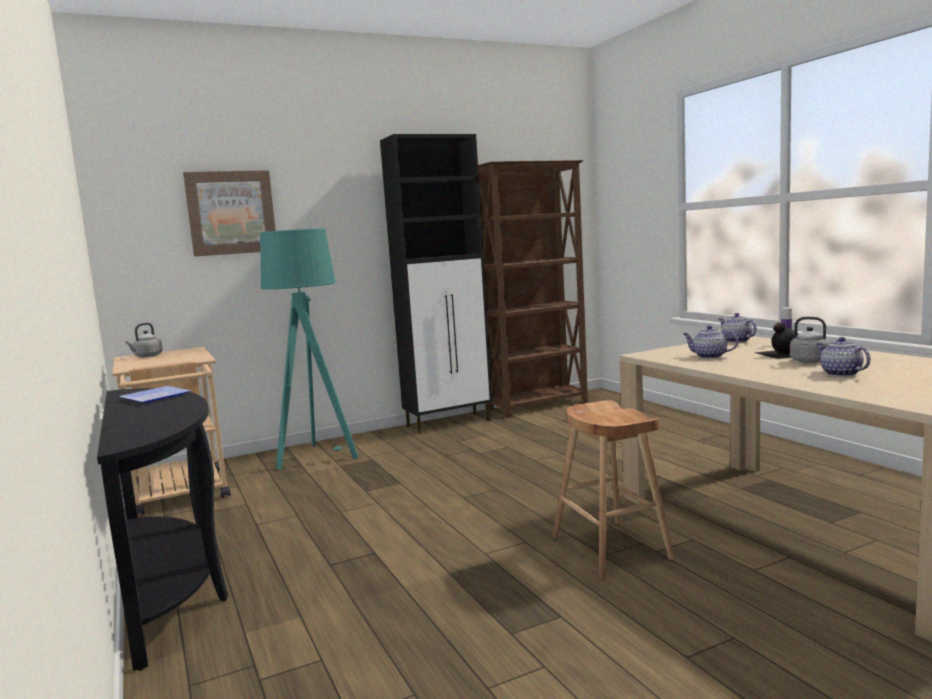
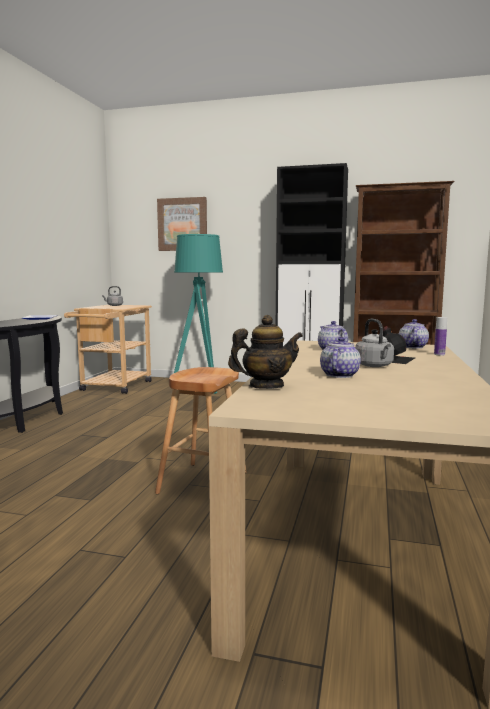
camera: 40 degrees right, 0 degrees up
none -> teapot [228,315,303,389]

